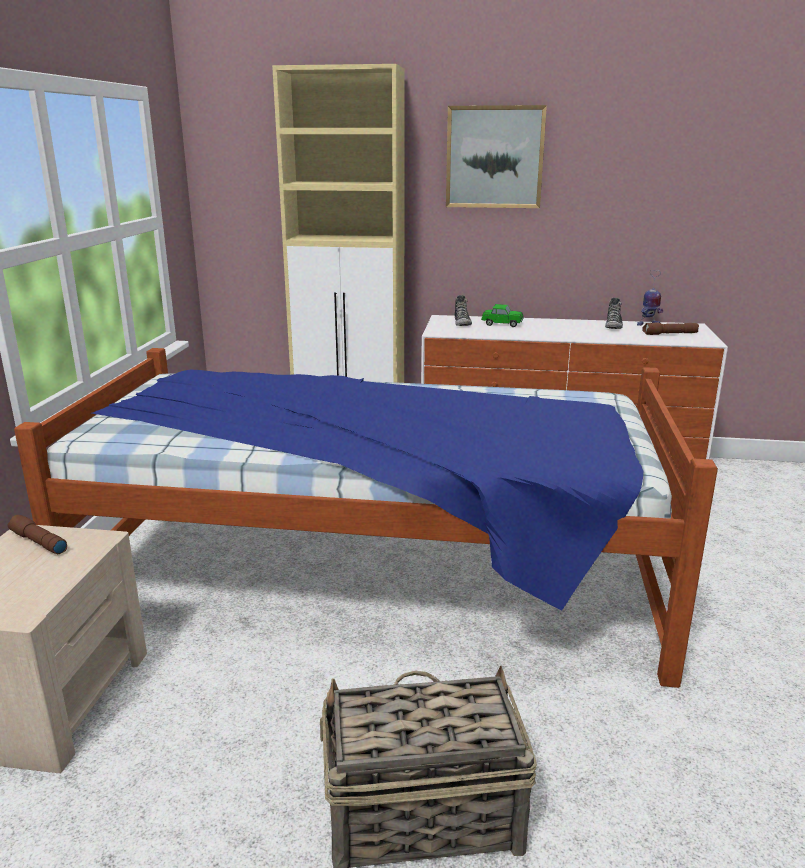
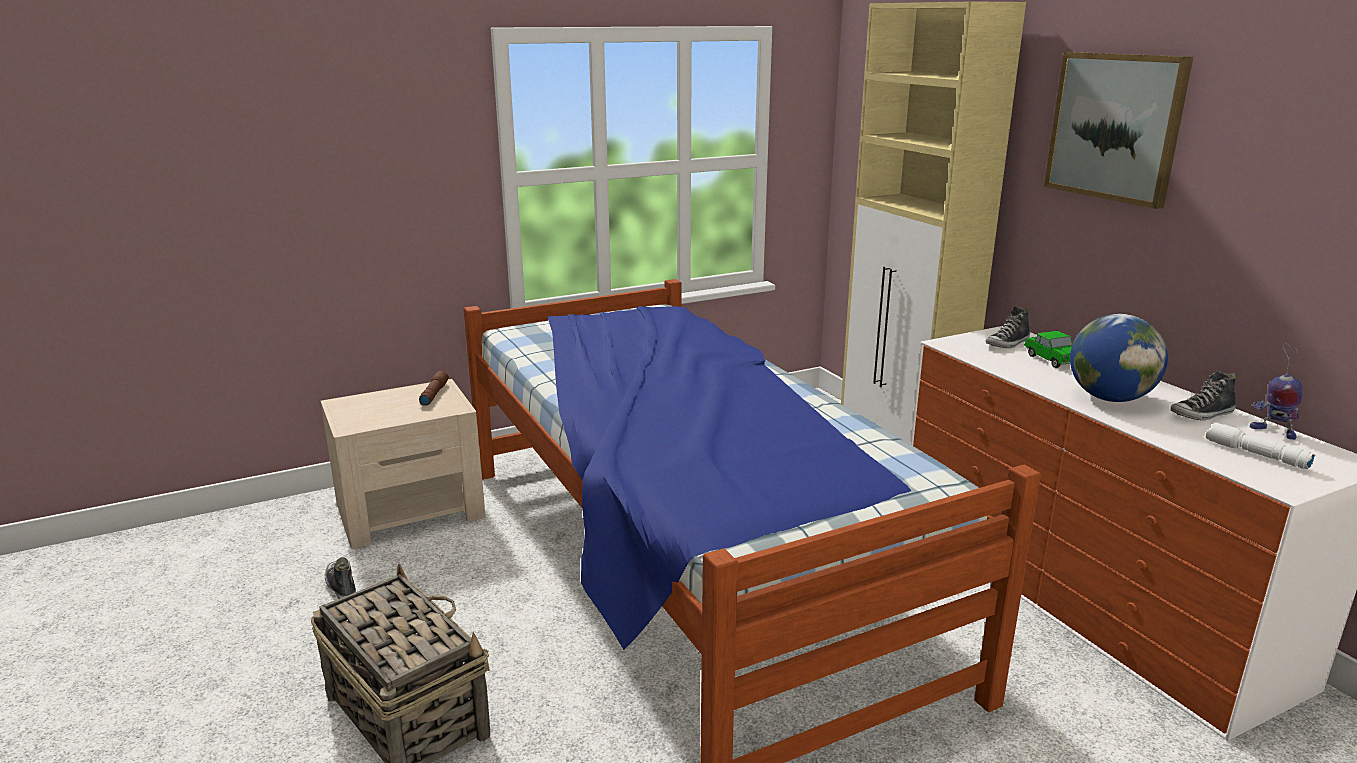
camera: 55 degrees right, 0 degrees up
brown flashlight [642,323,699,335] -> white flashlight [1206,422,1316,470]
none -> shoe [325,557,356,599]
none -> globe [1070,314,1168,402]

